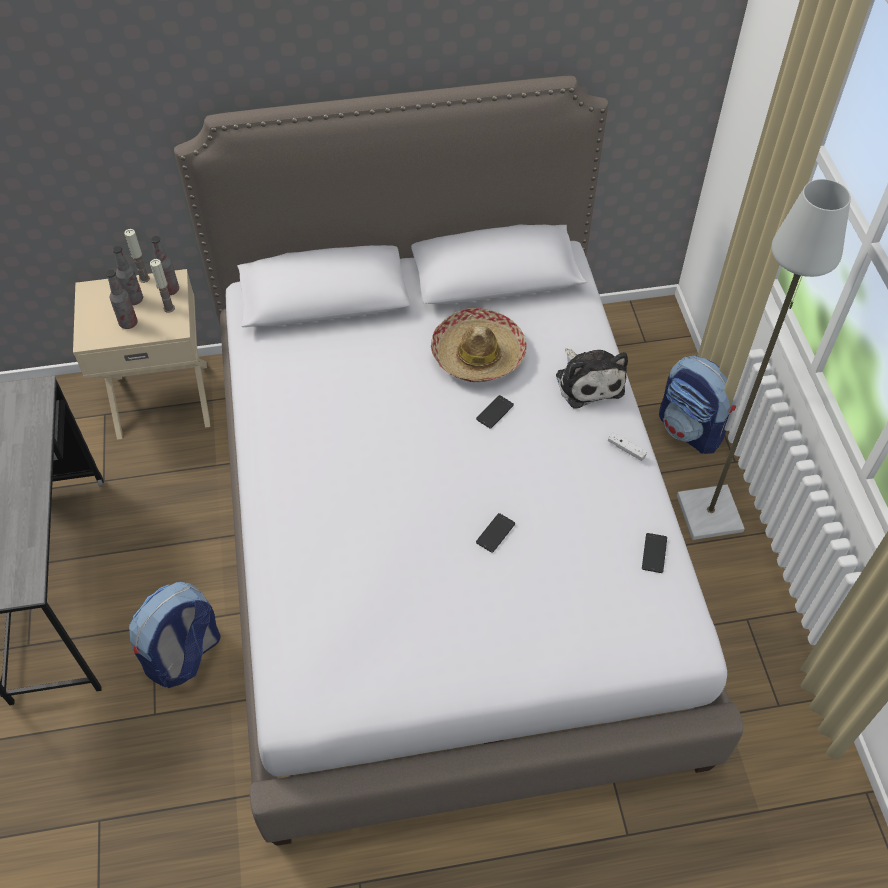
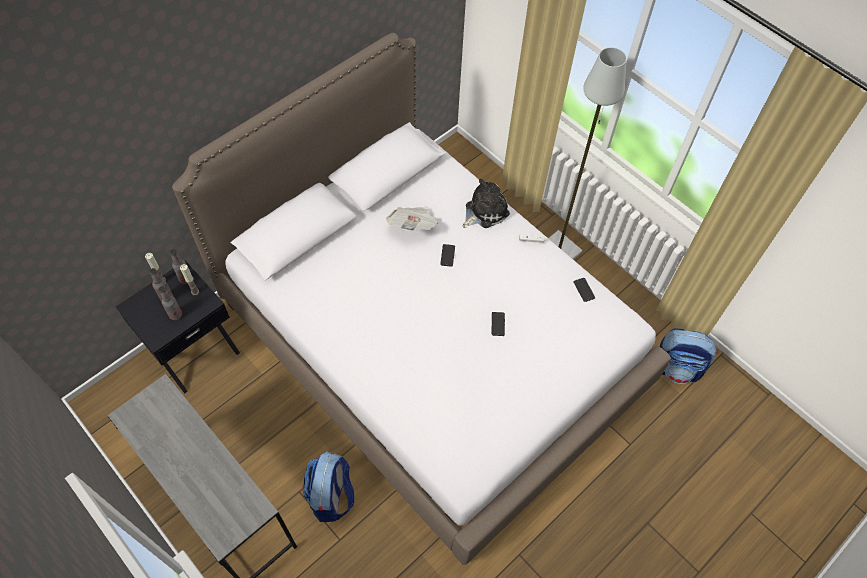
camera: 35 degrees left, 5 degrees up
beige nightstand [73,269,210,440] -> black nightstand [116,261,240,393]
hat [431,308,527,382] -> newspaper [386,207,438,231]
plush toy [556,349,628,409] -> plush toy turned 75 degrees counterclockwise [463,179,510,228]
backpack [659,355,736,454] -> backpack moved to [660,328,718,384]

